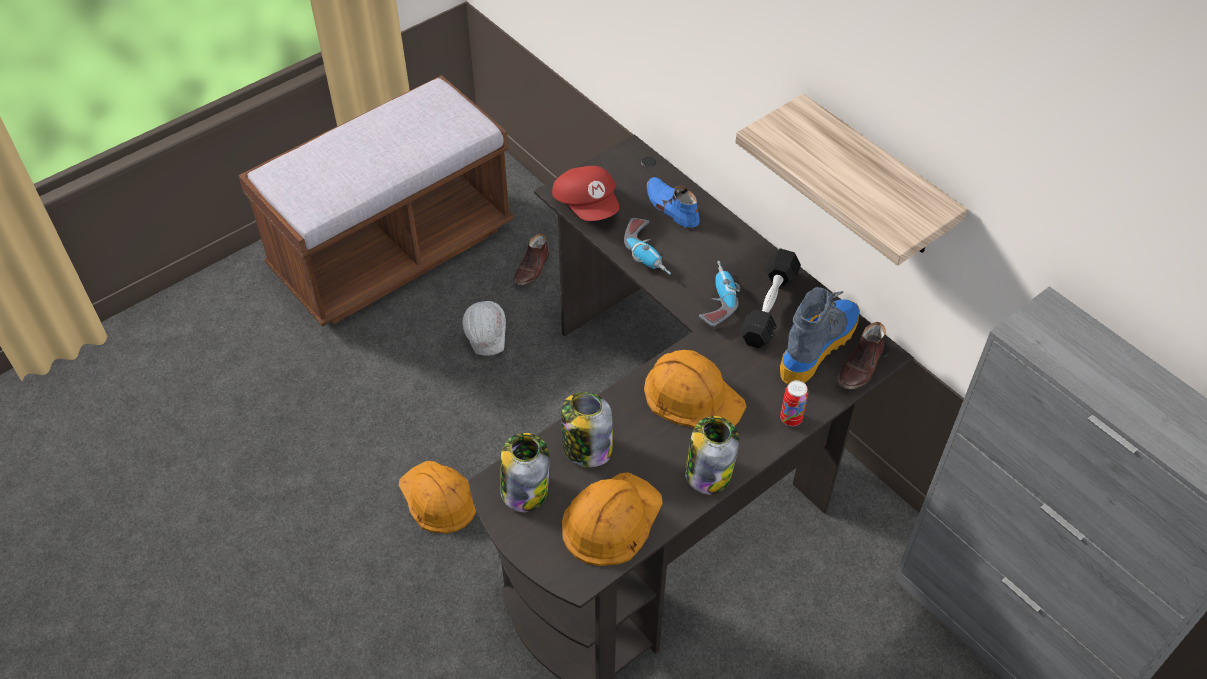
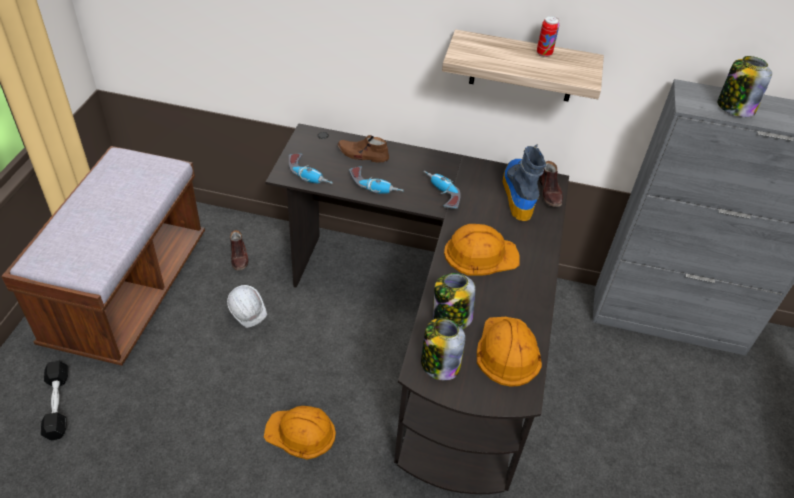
camera: 40 degrees left, 5 degrees down
red cap [552,166,620,221] -> power drill [289,154,333,184]
blue shoe [647,177,700,228] -> brown shoe [337,135,389,163]
jar [685,416,739,494] -> jar moved to [717,56,772,117]
black dumbbell [740,248,801,348] -> black dumbbell moved to [41,361,68,441]
can [780,380,808,426] -> can moved to [537,16,559,57]

